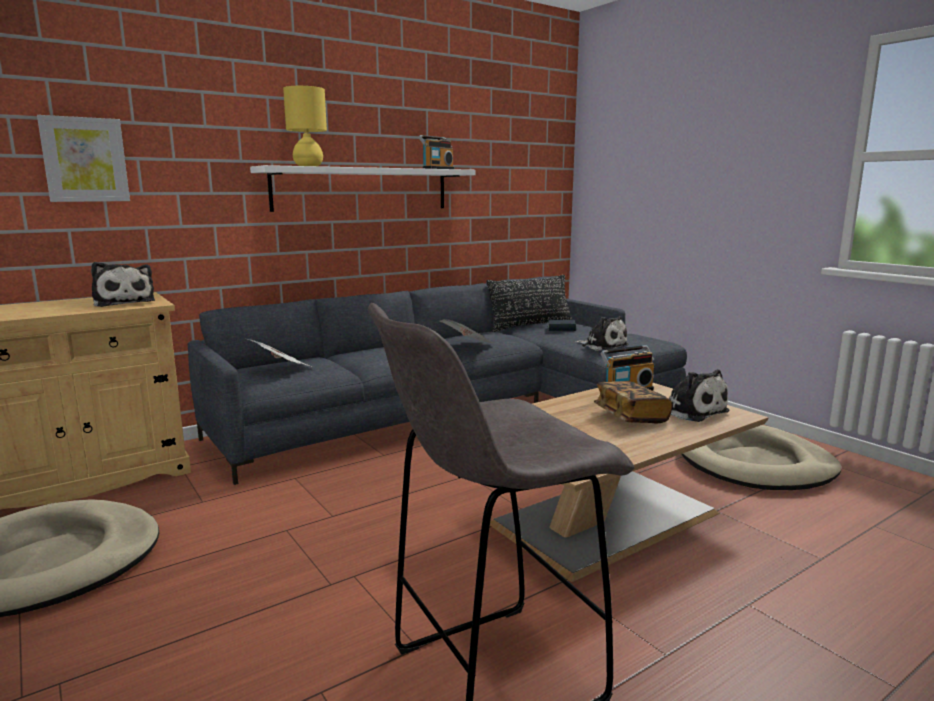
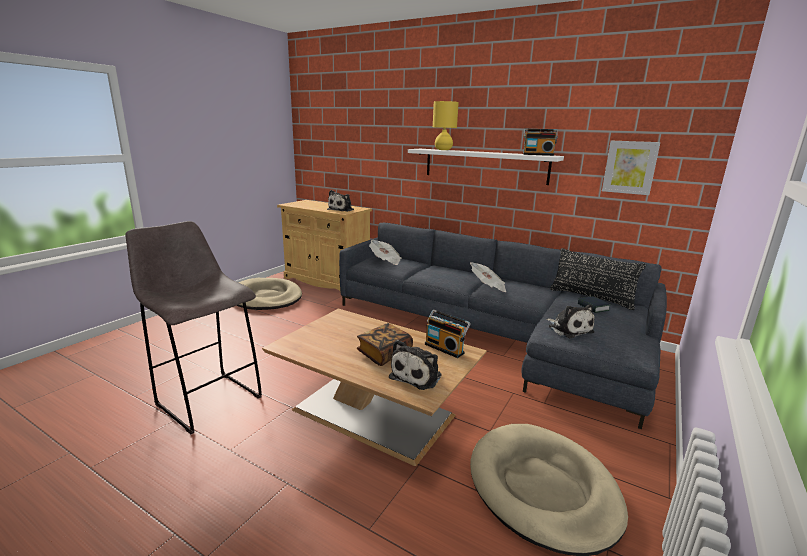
camera: 65 degrees right, 5 degrees up
picture [37,115,130,202] -> picture moved to [602,141,660,195]
plush toy [575,316,628,351] -> plush toy turned 45 degrees counterclockwise [546,304,595,338]

